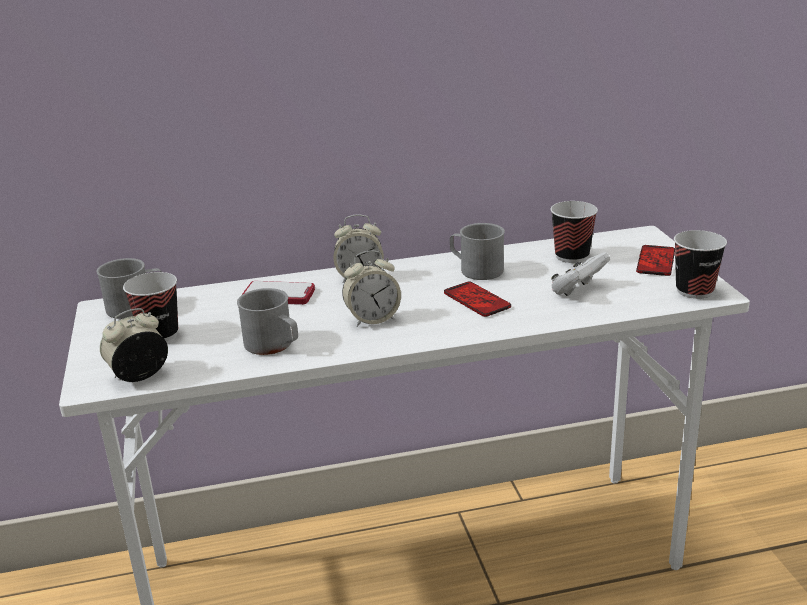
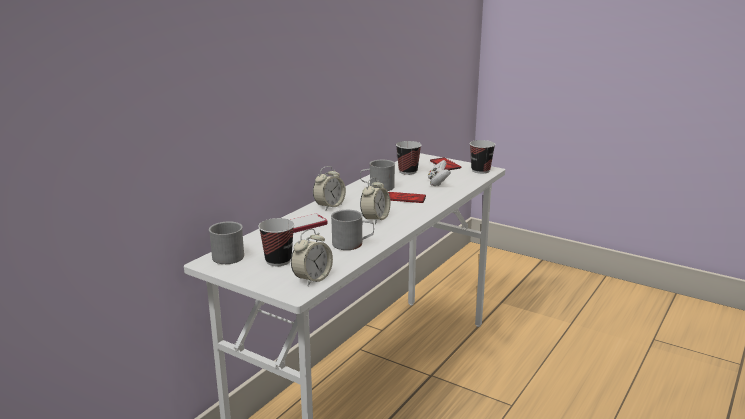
camera: 45 degrees left, 5 degrees down
alarm clock [100,308,168,382] -> alarm clock turned 150 degrees counterclockwise [291,229,333,286]

